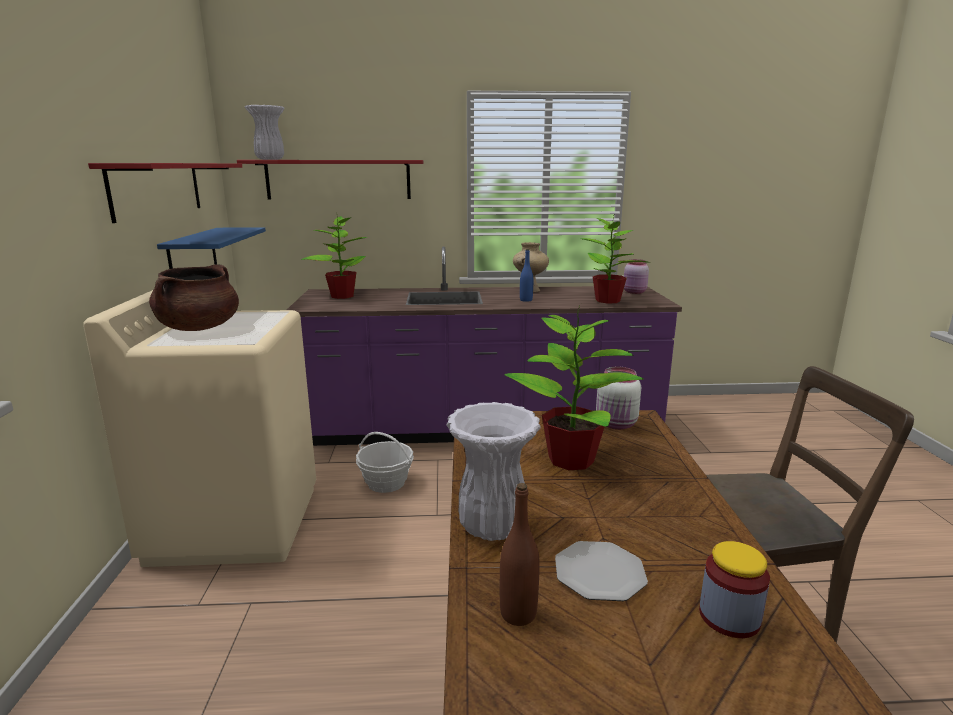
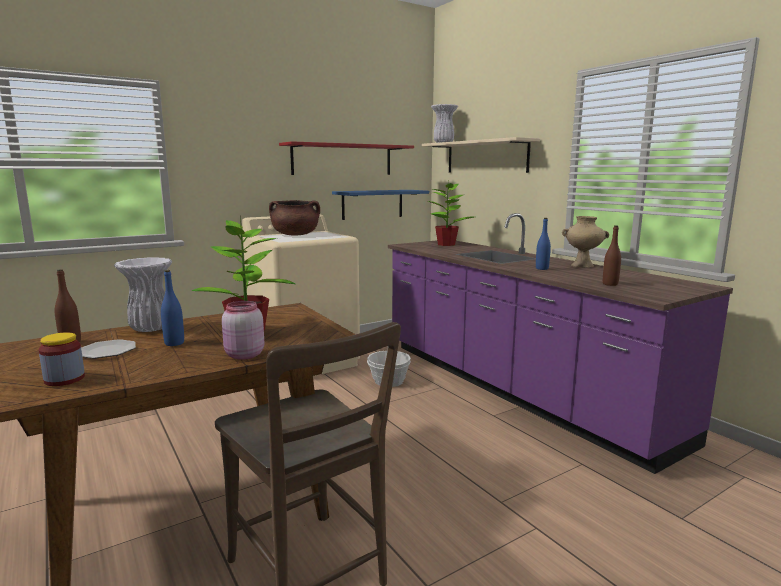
camera: 60 degrees right, 5 degrees down
red shelf [237,160,424,199] -> beige shelf [422,137,540,173]
potted plant [581,216,651,304] -> brown bottle [603,225,621,286]
white jar [596,367,641,430] -> none
pink jar [624,259,649,294] -> pink jar moved to [222,301,264,360]
none -> blue bottle [161,270,184,346]

